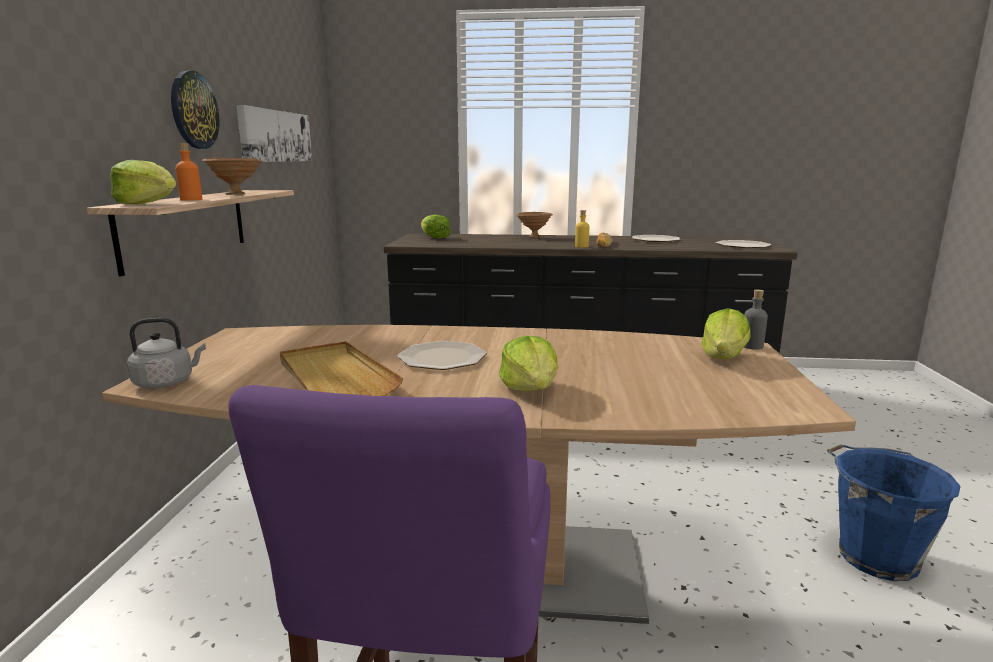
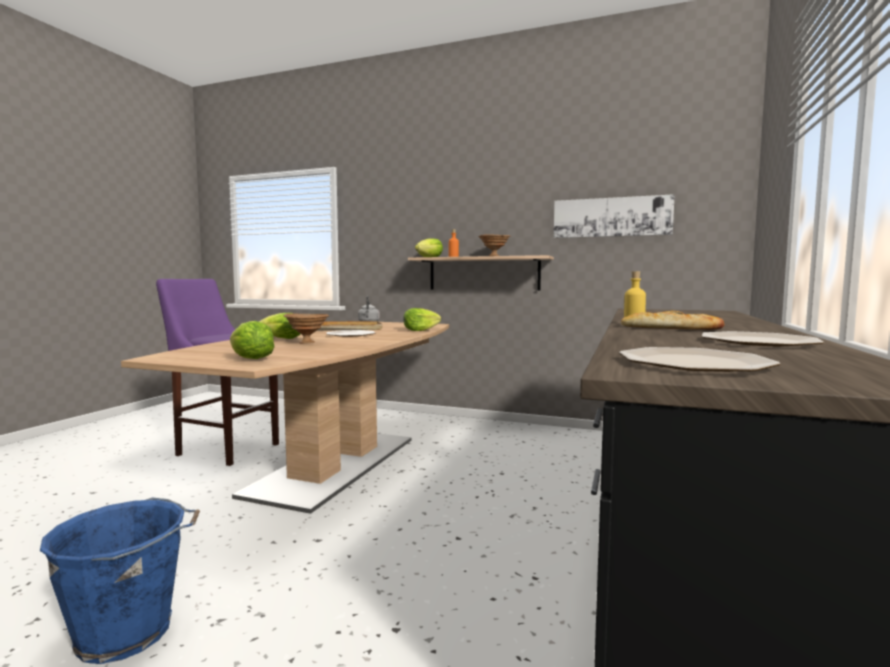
camera: 105 degrees right, 10 degrees down
wall clock [171,71,220,149] -> none
lettuce [421,215,451,238] -> lettuce moved to [403,308,441,331]
brown bowl [516,212,553,238] -> brown bowl moved to [284,313,329,344]
grey bottle [744,290,768,350] -> none

